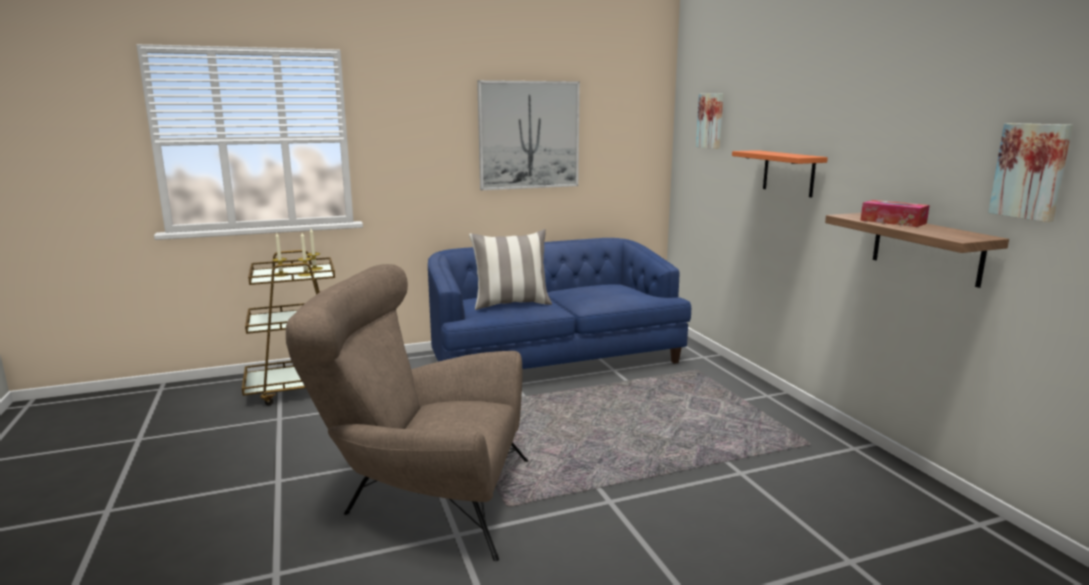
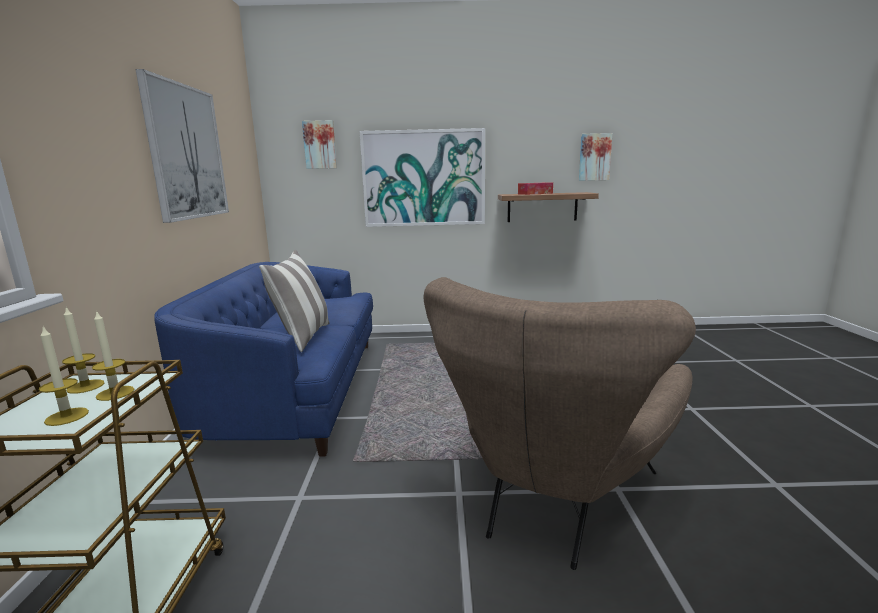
camera: 70 degrees left, 0 degrees up
orange shelf [732,150,828,198] -> picture [360,128,485,227]

